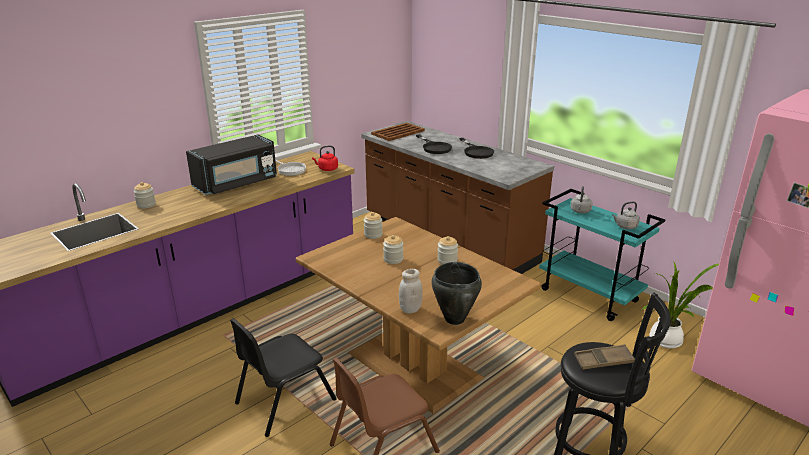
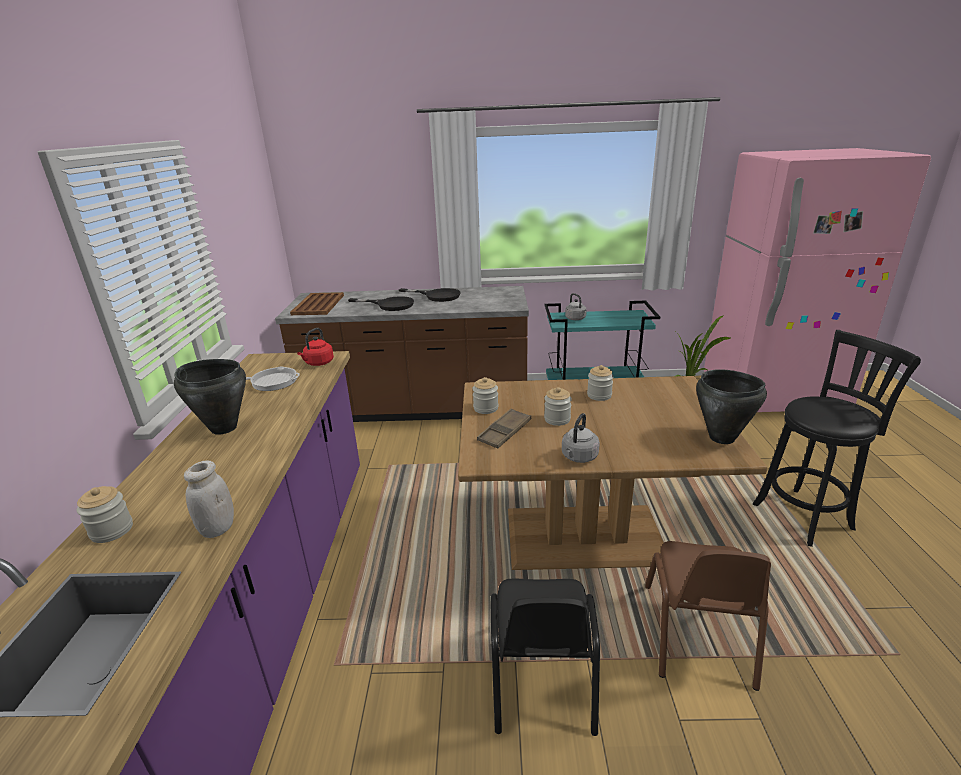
camera: 45 degrees left, 0 degrees up
black microwave [186,134,277,195] -> black cooking pot [174,359,246,435]
white jar [399,269,423,313] -> white jar moved to [184,461,234,538]
brown tray [574,344,635,370] -> brown tray moved to [477,408,531,449]
grey kettle [612,201,640,229] -> grey kettle moved to [562,413,600,463]

